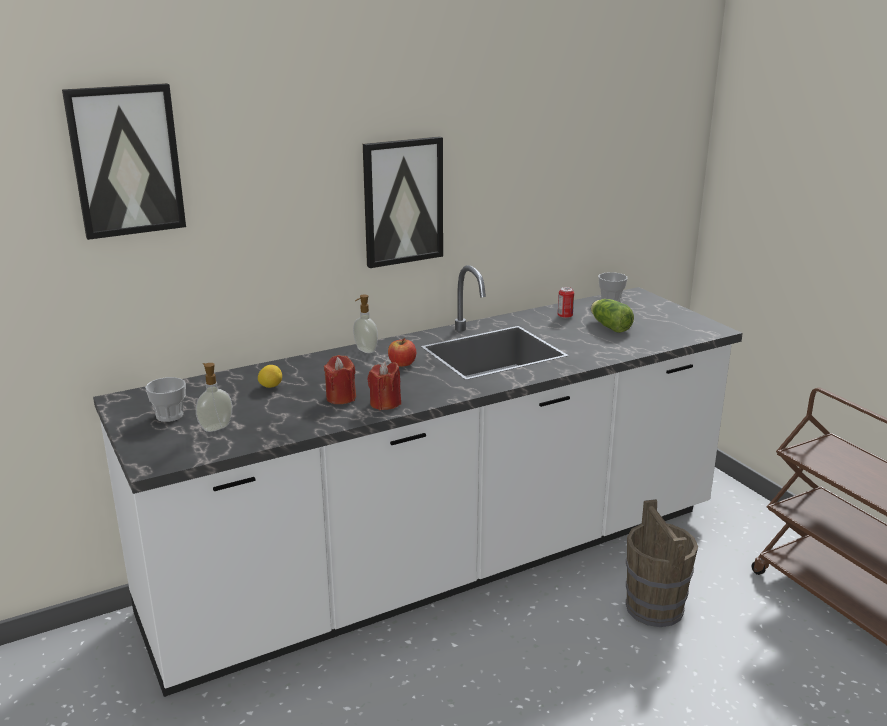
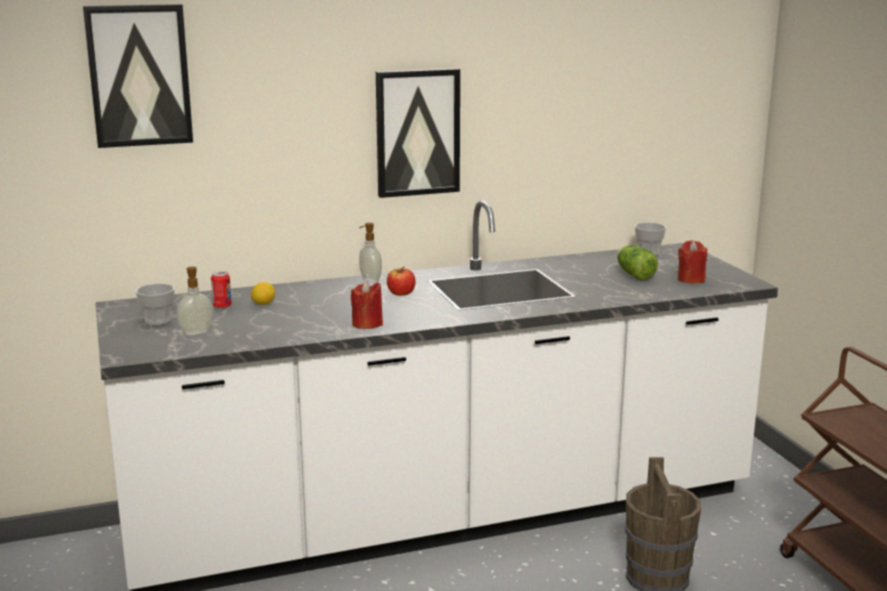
camera: 10 degrees right, 5 degrees down
red candle [324,355,356,404] -> red candle moved to [678,240,707,283]
can [558,287,574,318] -> can moved to [211,271,232,309]

